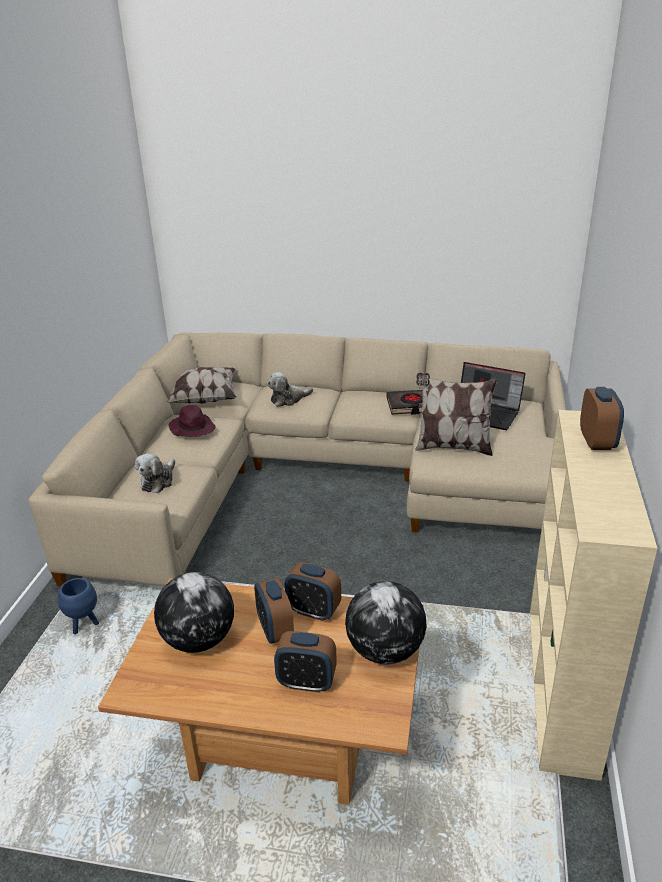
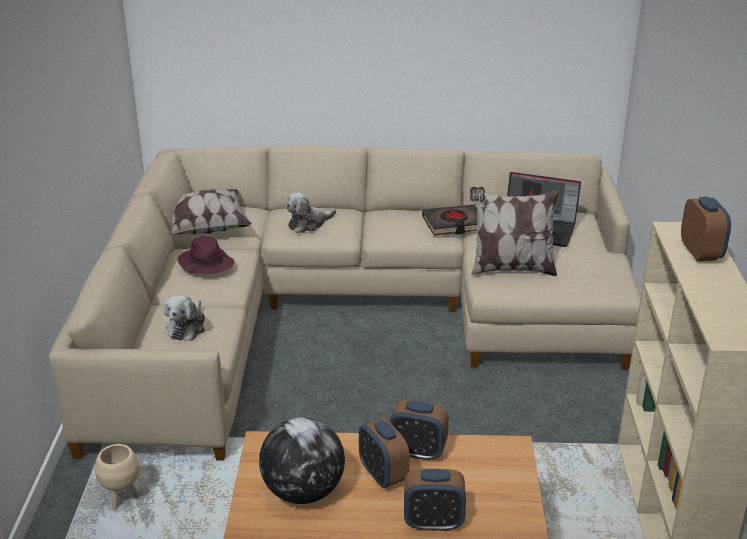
camera: 10 degrees left, 0 degrees up
blue planter [58,578,99,634] -> beige planter [95,444,140,510]
globe [345,581,426,664] -> none

